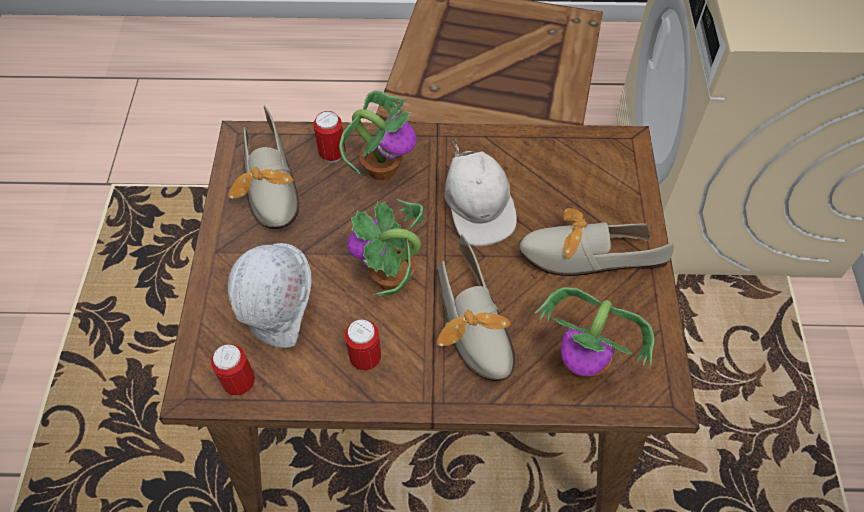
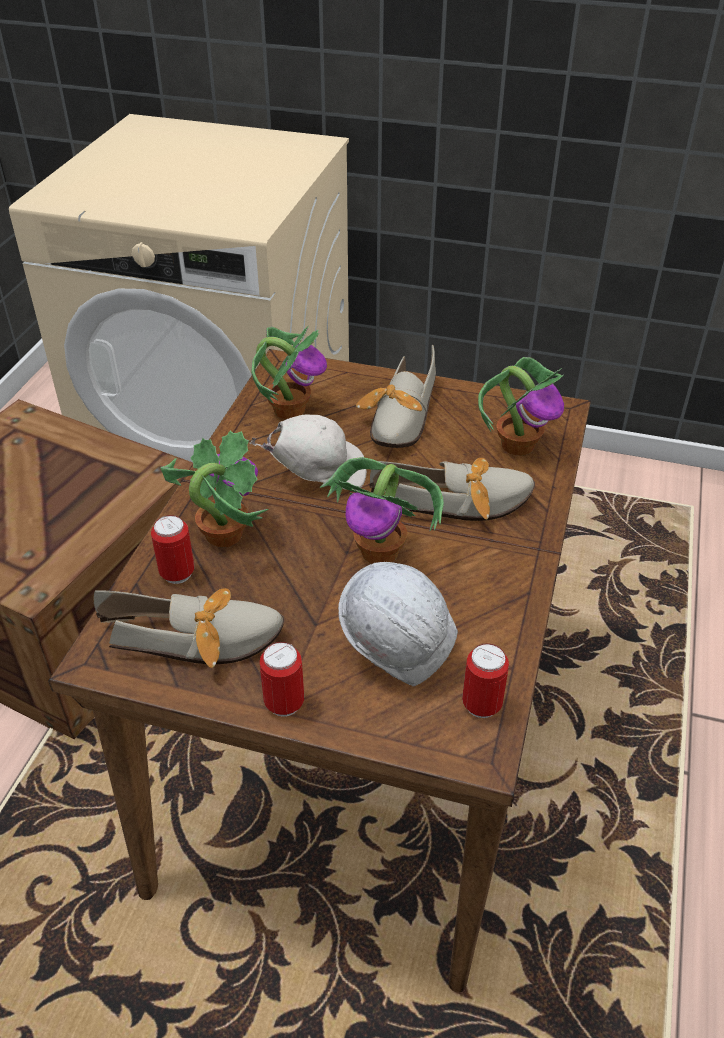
camera: 75 degrees left, 15 degrees down
can [345,319,381,370] -> can moved to [260,642,304,717]
none -> potted plant [252,325,327,419]

